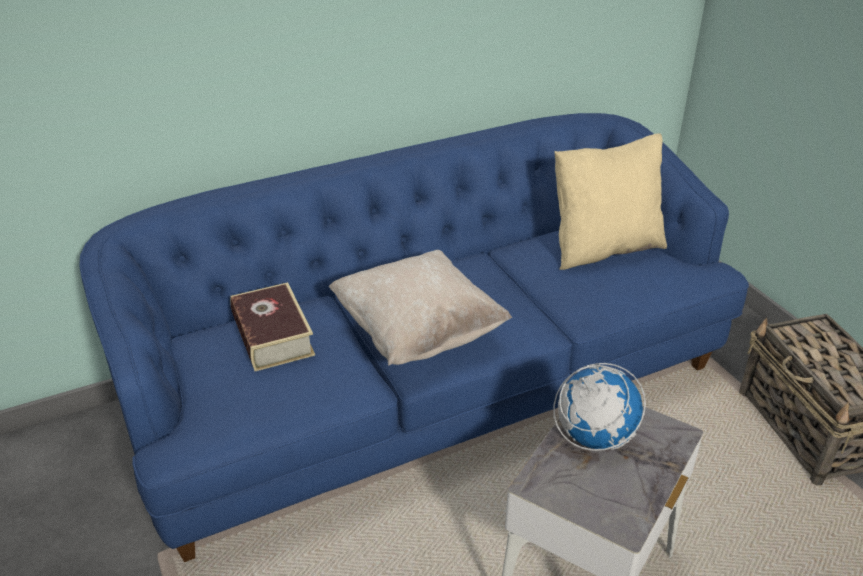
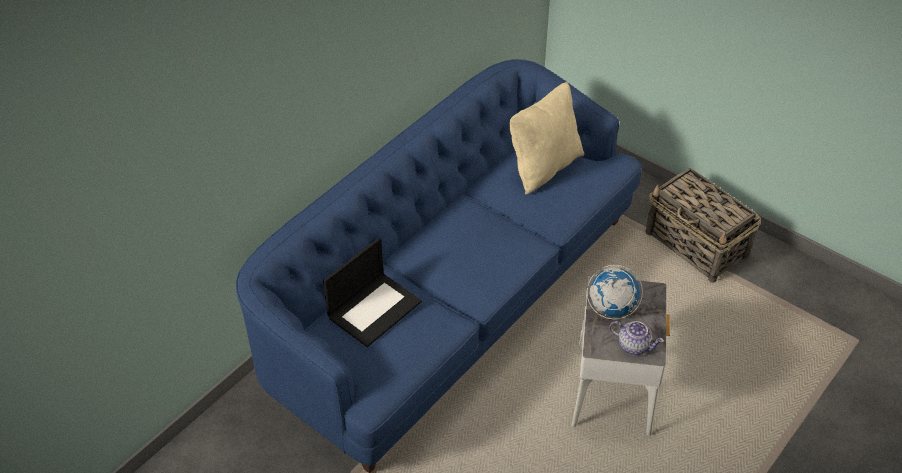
camera: 25 degrees left, 10 degrees up
book [230,282,315,371] -> laptop [323,238,422,347]
beige pillow [329,250,512,366] -> none
none -> teapot [609,321,664,355]

